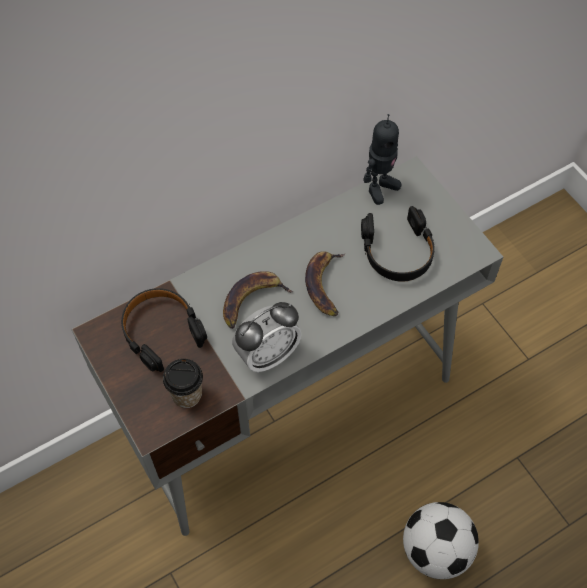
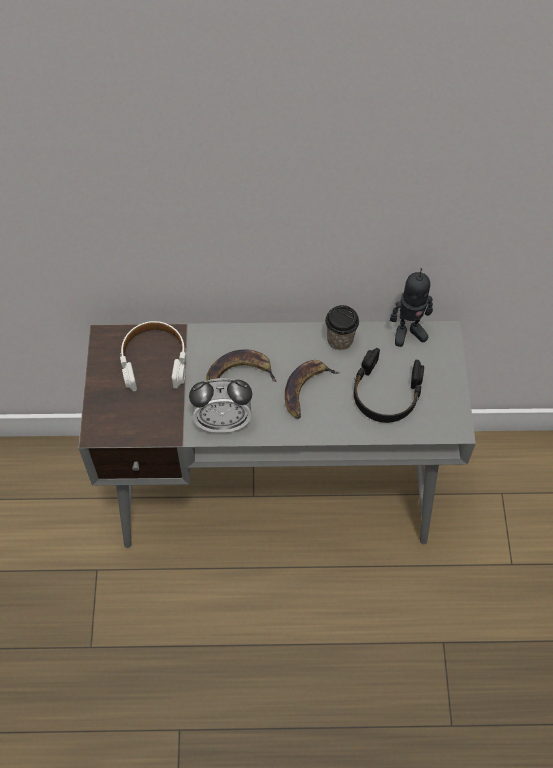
camera: 30 degrees right, 0 degrees up
black headphones [121,288,207,372] -> white headphones [120,321,186,391]
cup [163,359,203,408] -> cup moved to [325,305,359,350]
football [403,502,479,579] -> none

